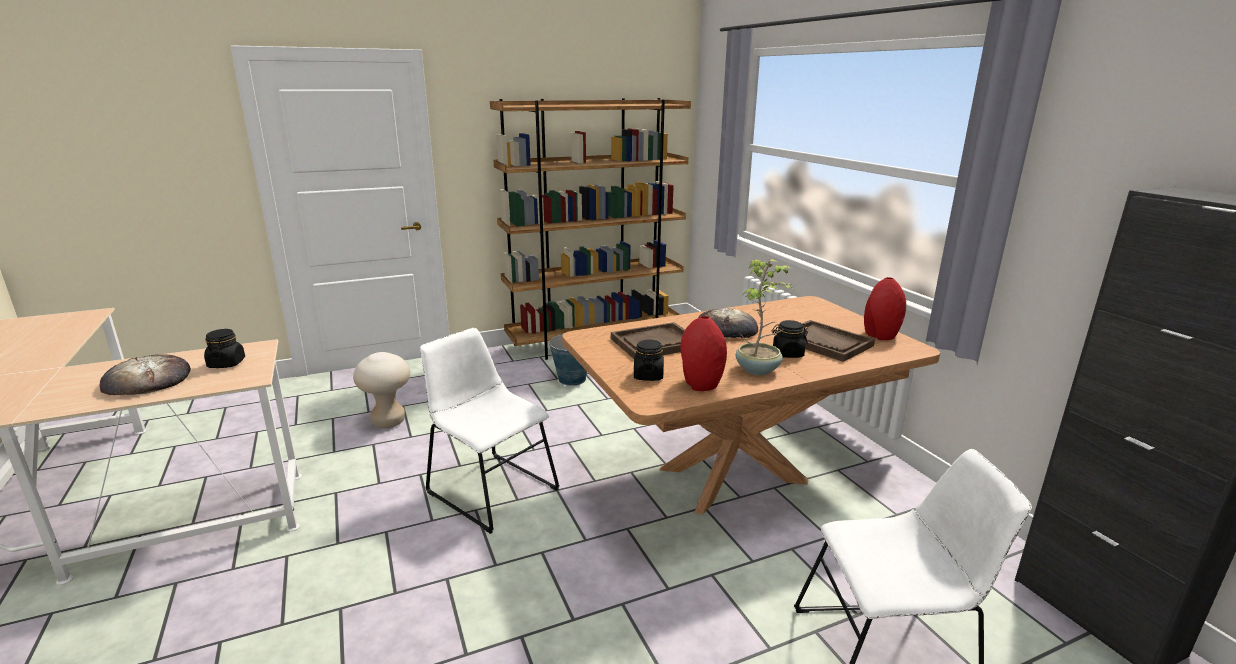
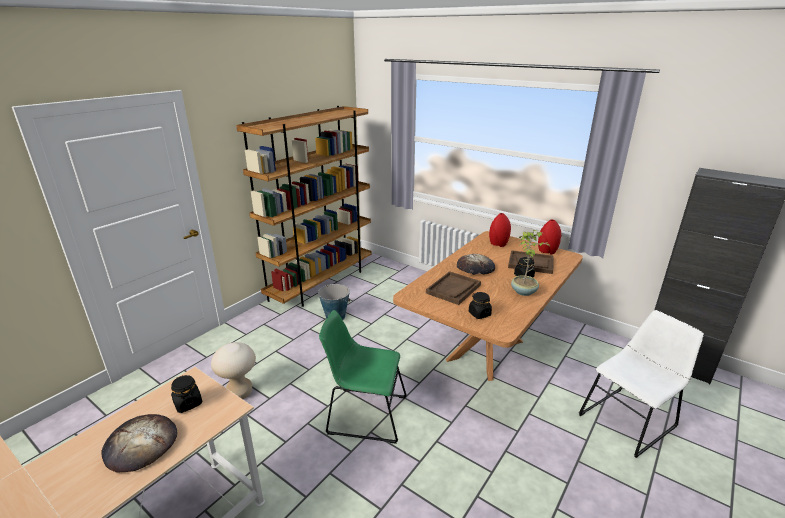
camera: 30 degrees left, 5 degrees up
white chair [420,328,560,534] -> green chair [319,310,407,444]
red vase [680,316,727,391] -> red vase moved to [489,213,511,247]

